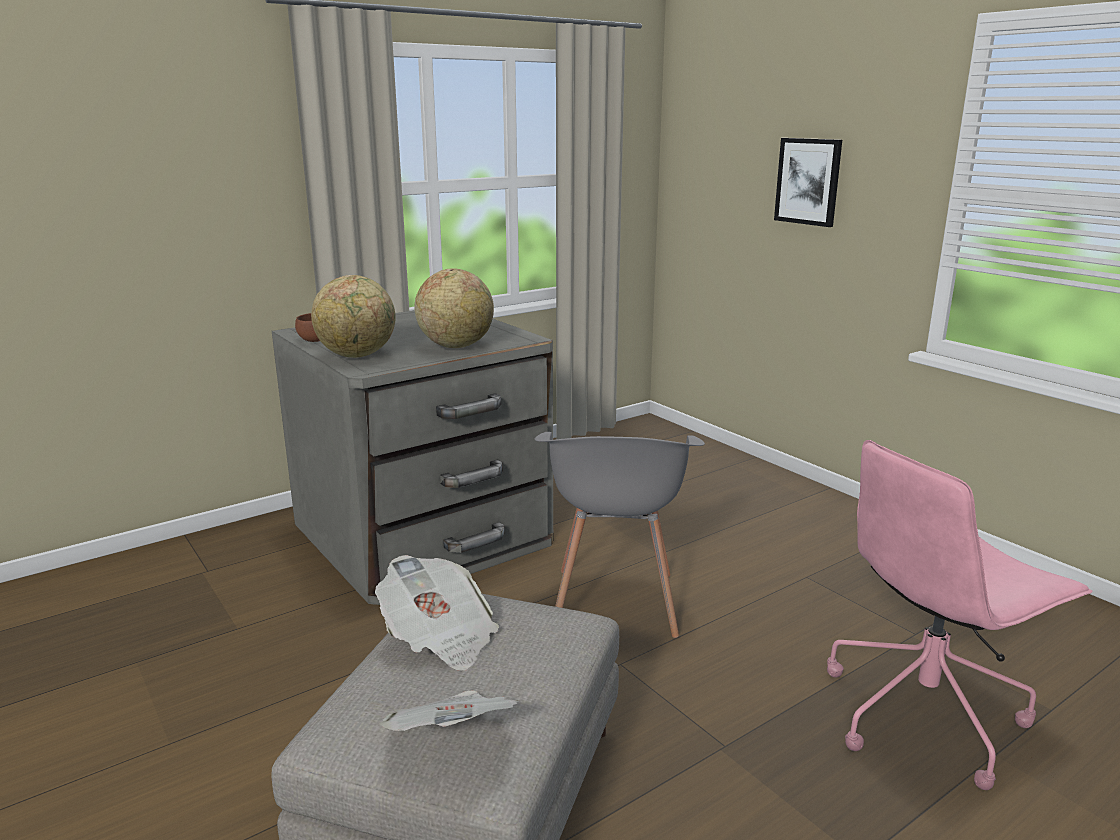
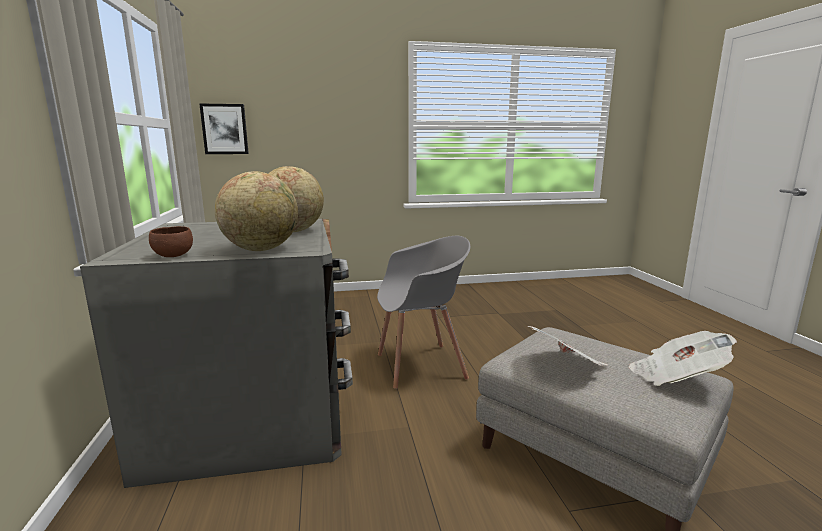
camera: 65 degrees left, 5 degrees down
grey chair [535,432,705,638] -> grey chair turned 45 degrees counterclockwise [377,236,470,389]
picture [774,138,842,227] -> picture moved to [199,103,249,154]
pink office chair [827,440,1093,790] -> none

